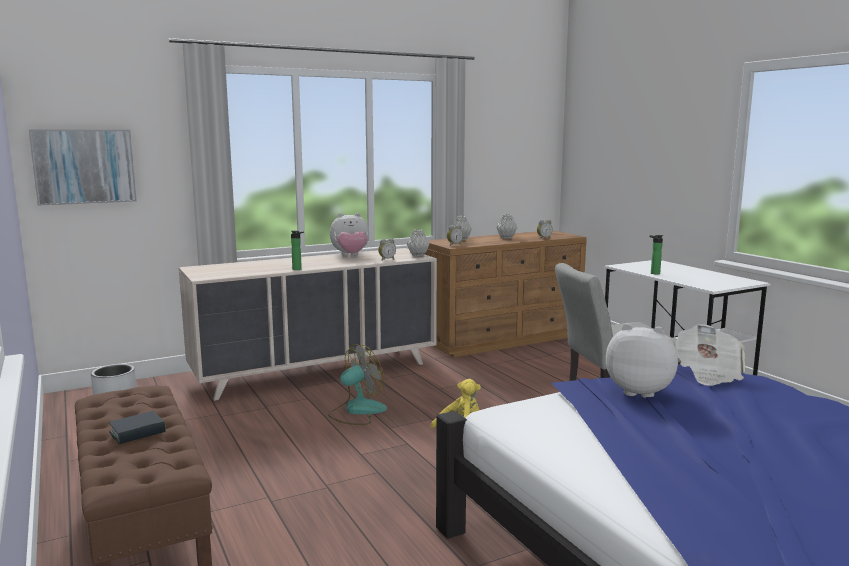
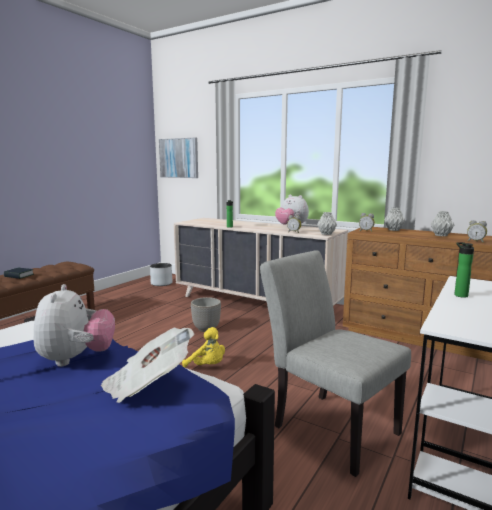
camera: 60 degrees right, 0 degrees up
fan [328,344,387,425] -> planter [191,297,221,332]

